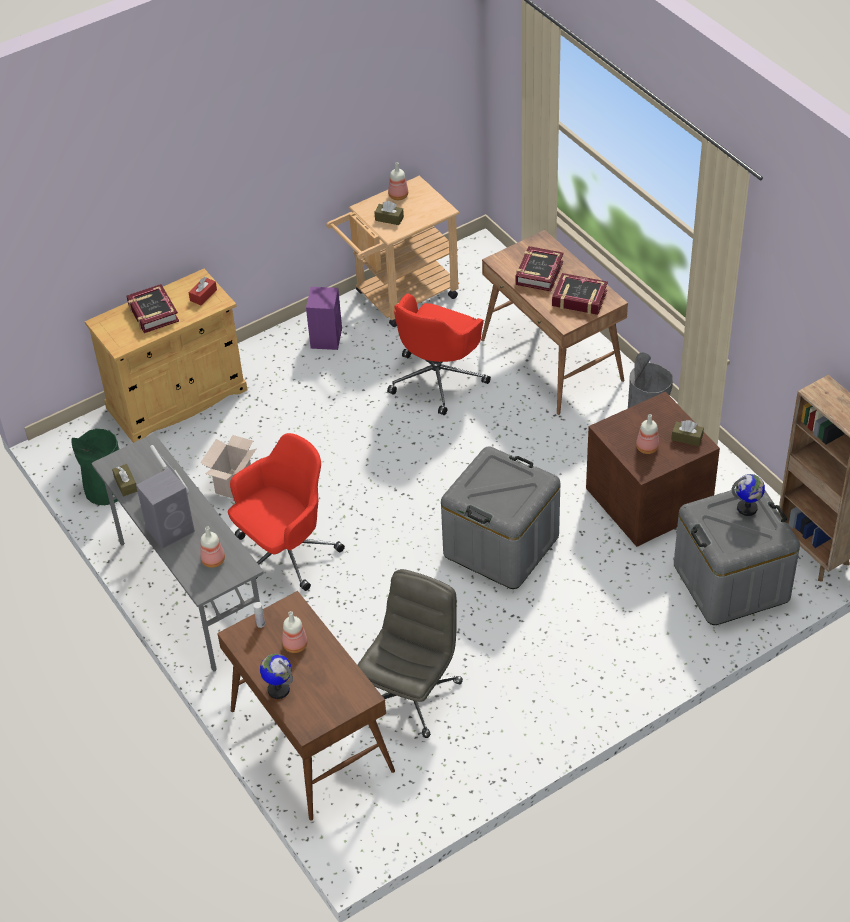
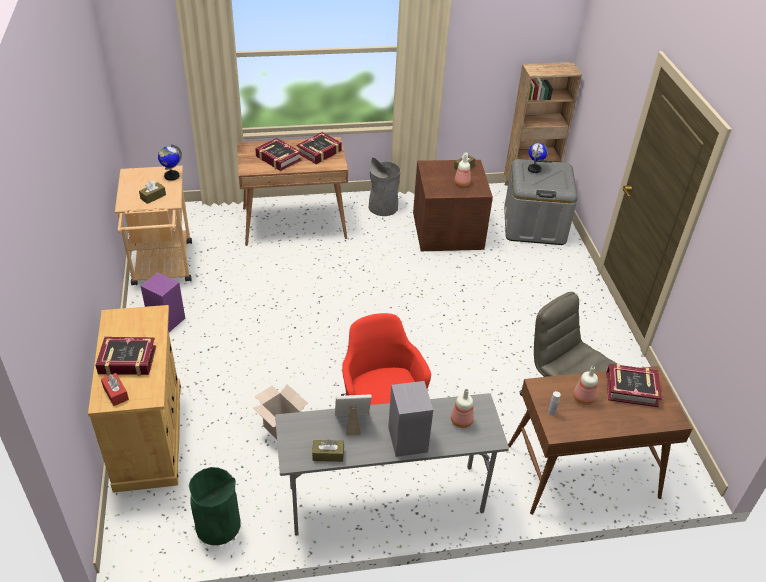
camera: 70 degrees left, 5 degrees down
red tissue box [189,277,217,305] -> red tissue box moved to [101,373,129,406]
globe [260,654,293,699] -> globe moved to [158,144,182,181]
red office chair [387,293,491,415] -> none
bottle [388,162,408,200] -> none
grey storage box [441,447,560,589] -> none
none -> book [606,363,662,407]

